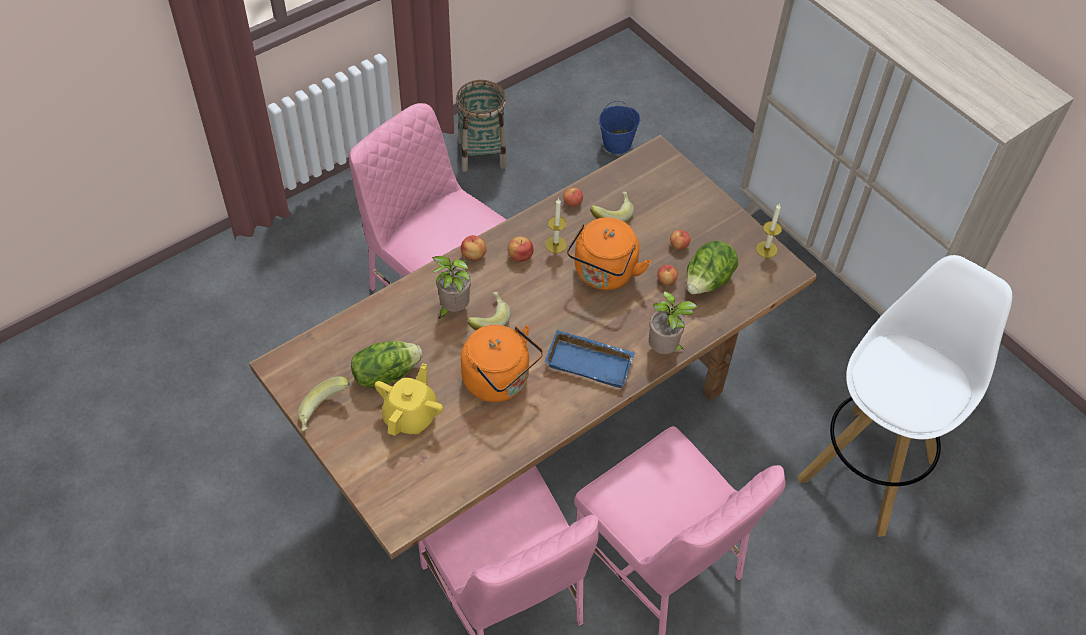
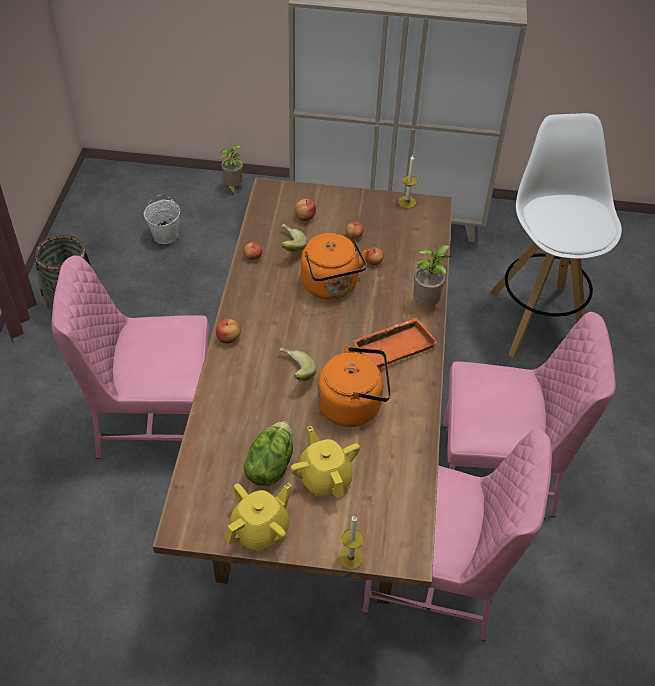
camera: 45 degrees left, 5 degrees down
banana [298,376,350,431] -> yellow teapot [224,483,292,551]
potted plant [432,256,471,319] -> potted plant moved to [219,145,243,195]
apple [507,237,534,262] -> apple moved to [295,199,316,221]
blue tray [544,330,635,388] -> orange tray [353,318,437,368]
candle [545,199,567,253] -> candle moved to [338,516,364,569]
blue bucket [599,101,640,154] -> white bucket [144,195,180,244]
lettuce [687,241,738,294] -> none

